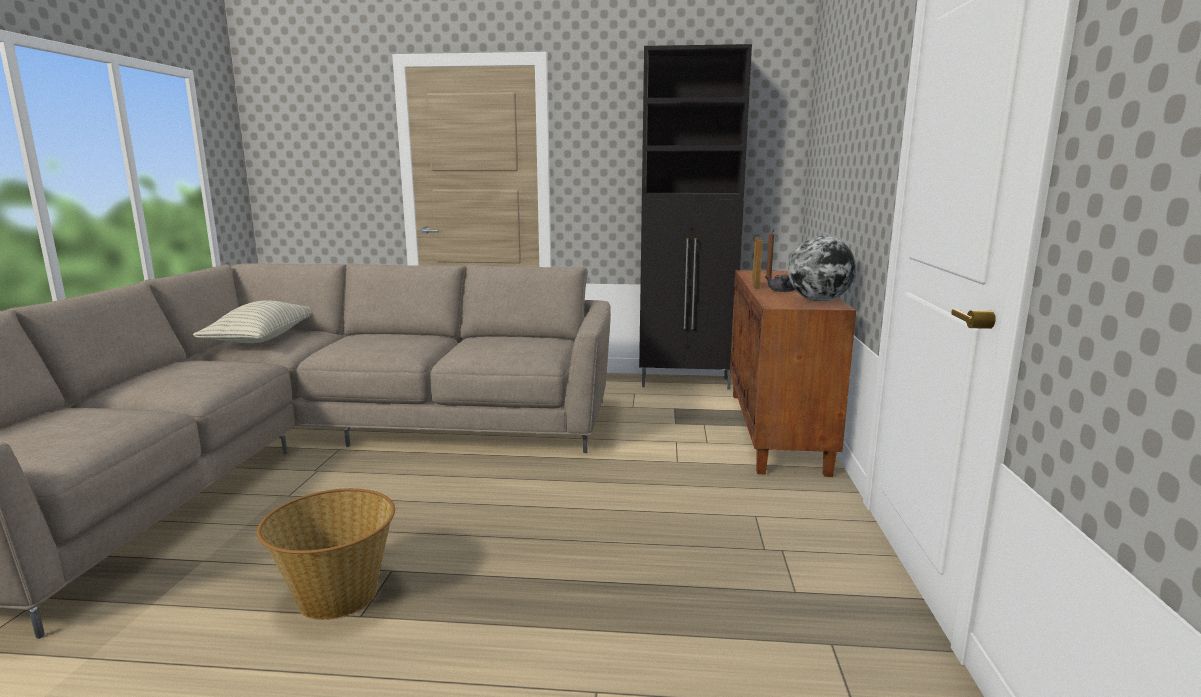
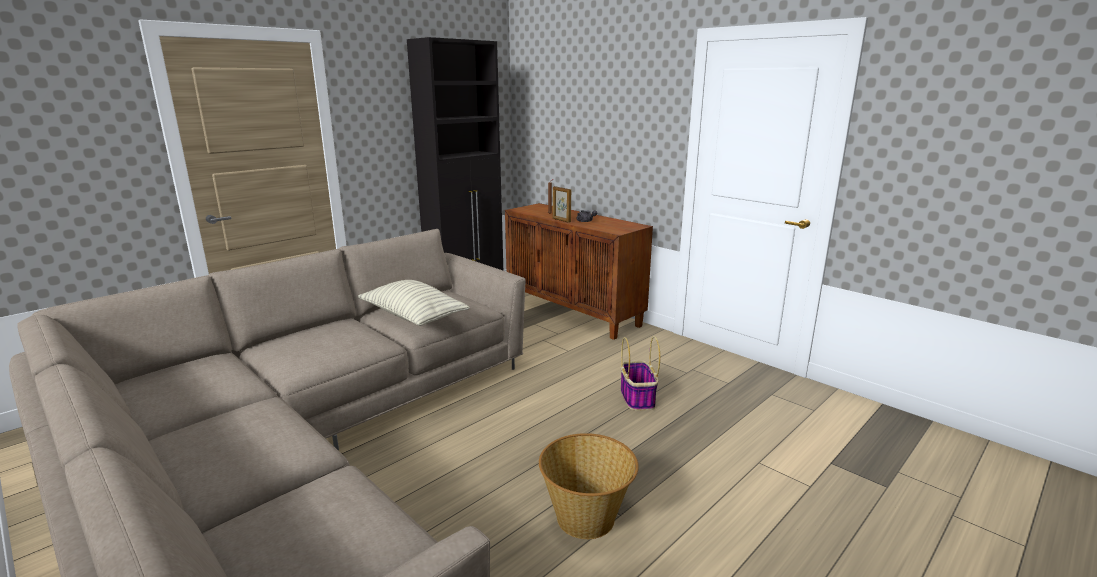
camera: 50 degrees left, 5 degrees up
pillow [193,300,312,343] -> pillow moved to [358,280,470,326]
globe [788,236,856,301] -> none
none -> basket [621,336,660,411]

